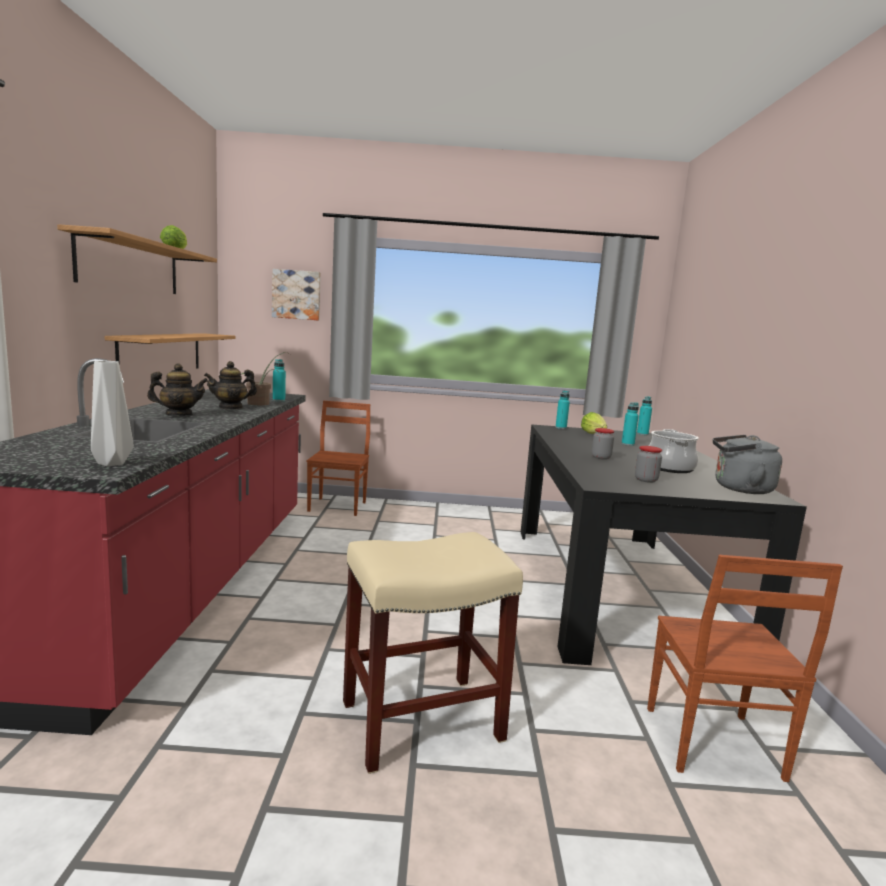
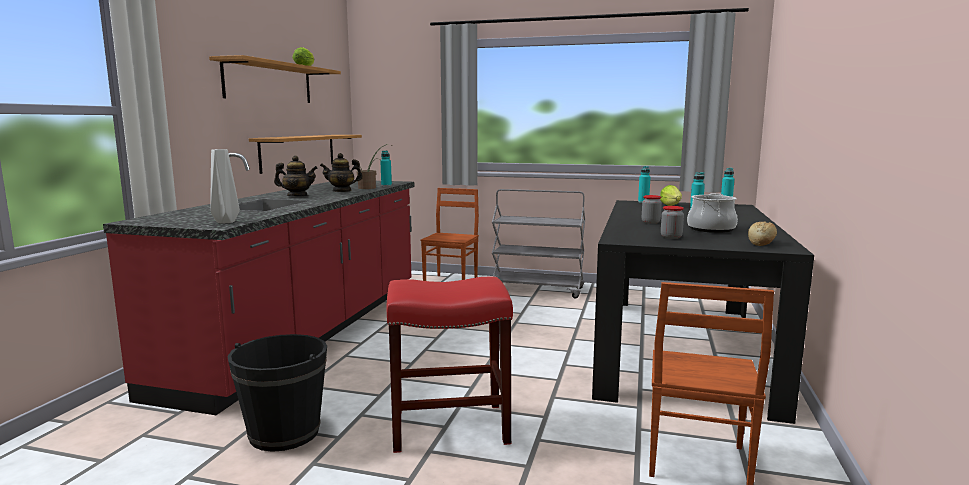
camera: 15 degrees right, 0 degrees up
picture [272,269,321,320] -> none
beige stool [343,532,523,774] -> red stool [387,277,513,453]
grey kettle [713,435,782,494] -> bread [748,222,777,246]
none -> black bucket [228,334,327,452]
none -> grey cart [492,189,585,298]

